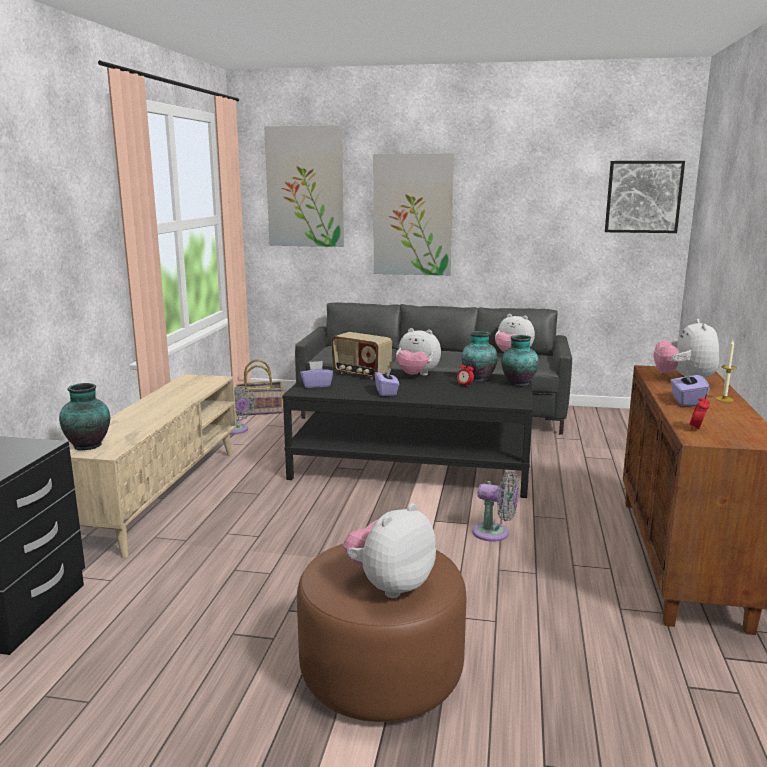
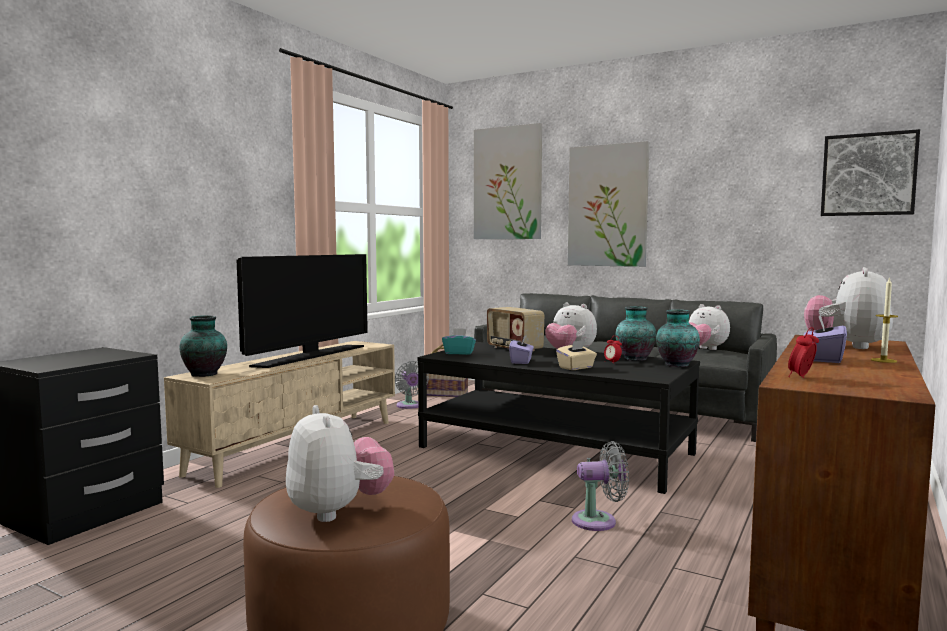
camera: 20 degrees right, 10 degrees down
purple tissue box [300,361,333,388] -> turquoise tissue box [442,328,476,355]
plush toy [343,503,436,598] -> plush toy turned 90 degrees clockwise [286,405,394,522]
grey fan [472,471,519,542] -> grey fan turned 45 degrees counterclockwise [572,441,629,531]
none -> television [236,254,368,368]
none -> beige tissue box [556,340,597,370]

